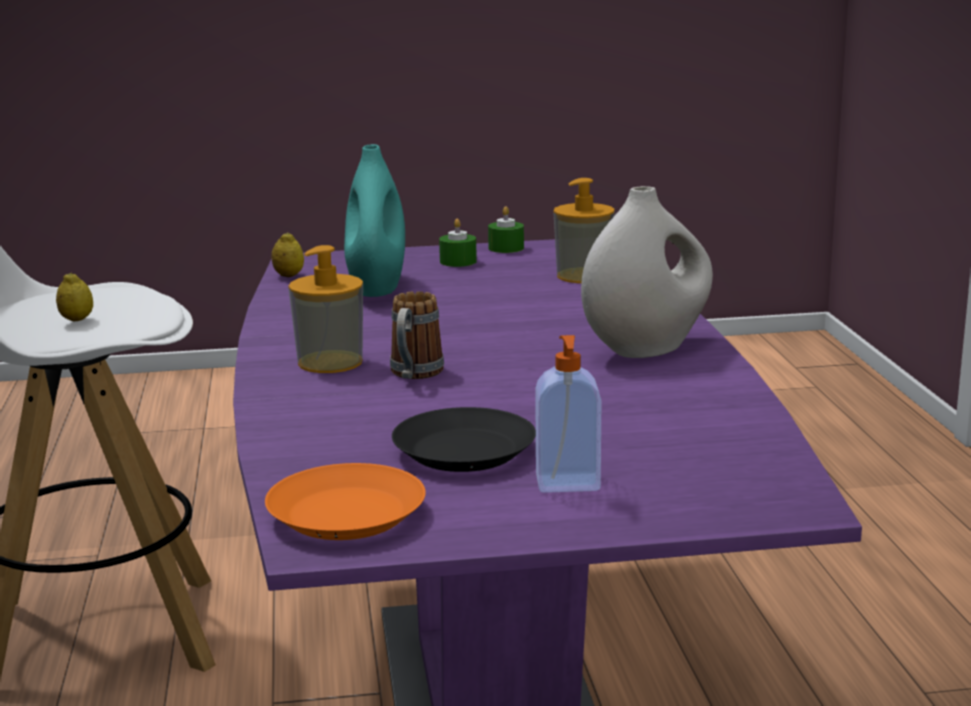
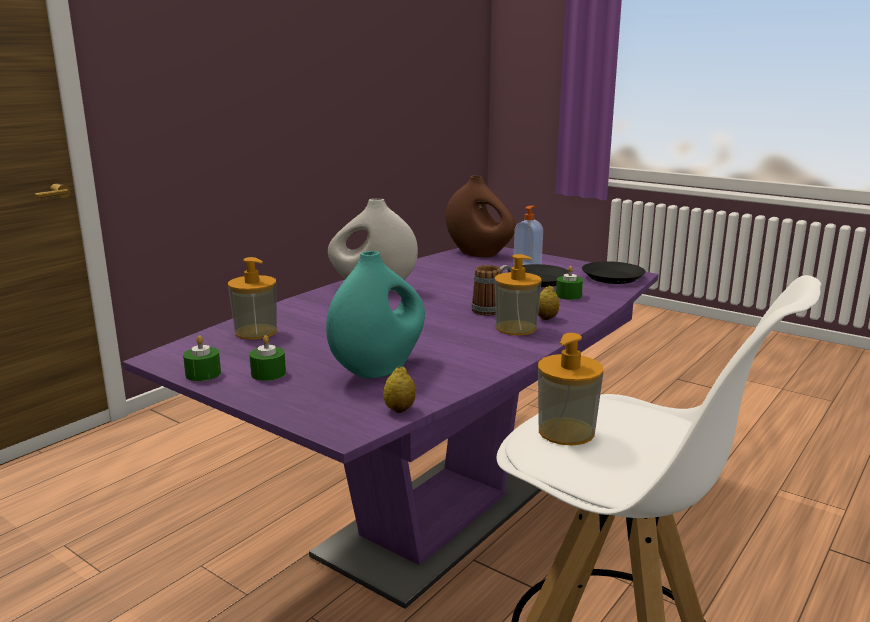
camera: 135 degrees left, 0 degrees up
lemon [56,272,93,321] -> lemon moved to [538,285,559,320]
orange plate [265,463,426,540] -> black plate [582,261,646,284]
none -> brown vase [446,175,516,257]
none -> soap dispenser [538,333,603,446]
none -> green candle [556,266,583,300]

